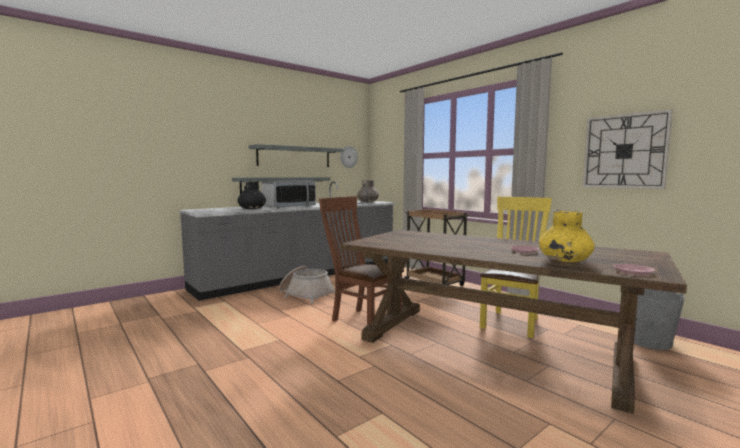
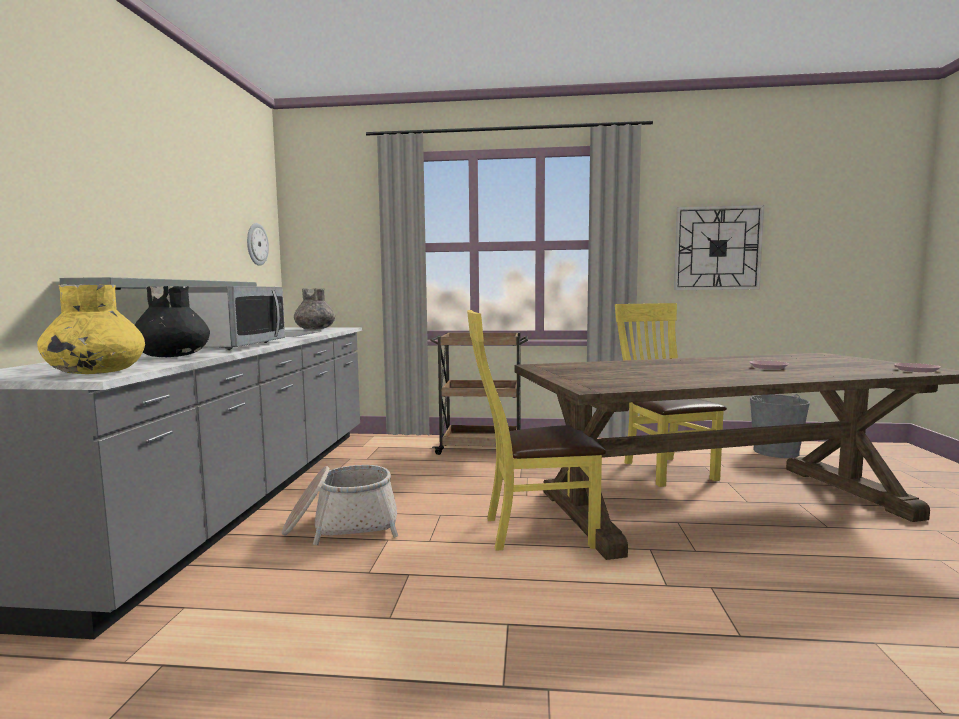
camera: 45 degrees left, 0 degrees up
grey shelf [249,144,344,167] -> none
brown chair [319,196,404,325] -> yellow chair [467,310,606,551]
yellow vase [539,210,595,262] -> yellow vase moved to [37,284,145,374]

